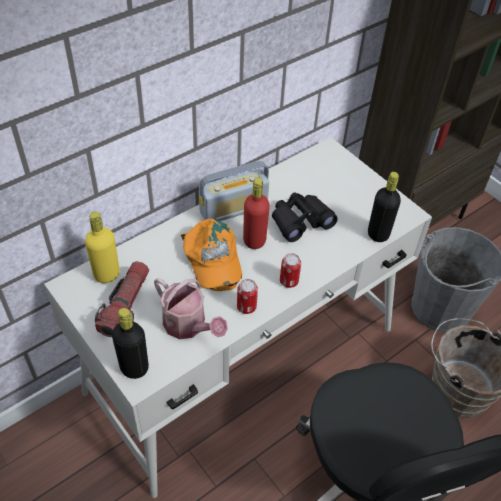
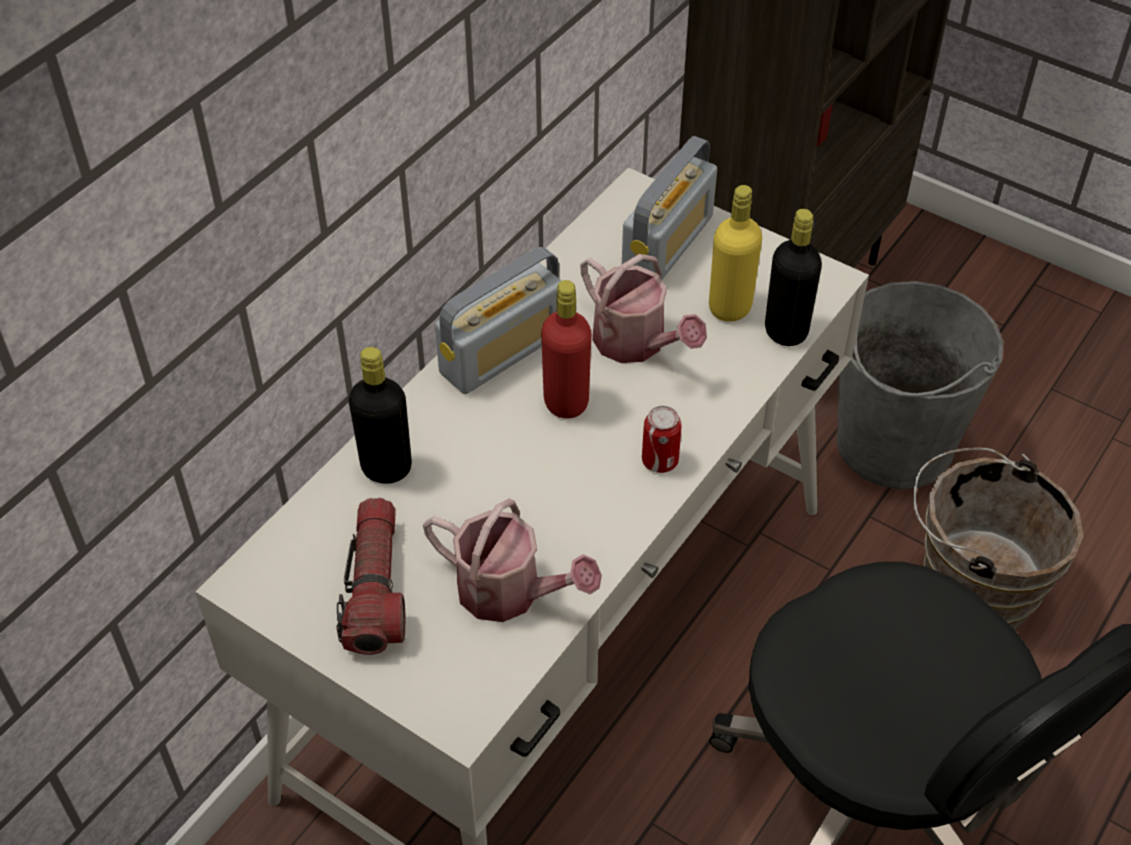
camera: 15 degrees left, 0 degrees up
yellow bottle [85,212,120,283] -> yellow bottle moved to [709,185,762,322]
black bottle [112,308,149,379] -> black bottle moved to [349,347,412,484]
orange cap [181,219,242,291] -> none
can [237,279,258,314] -> none
black binoculars [272,192,338,242] -> watering can [580,254,707,363]
none -> radio [622,136,717,280]

